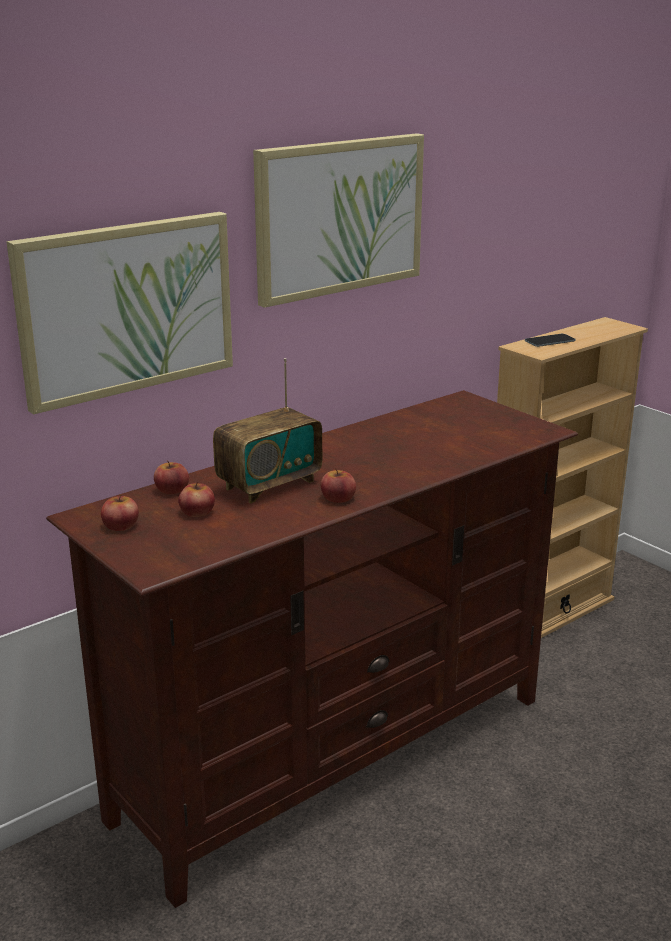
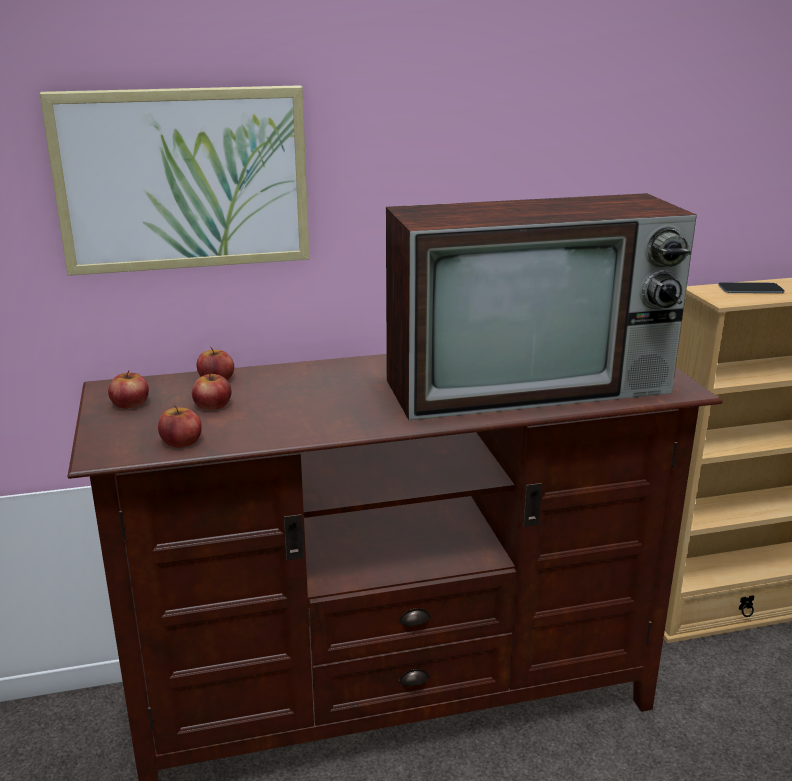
camera: 25 degrees right, 0 degrees up
radio [213,358,322,504] -> none
picture [253,133,424,308] -> none
apple [321,468,356,503] -> apple moved to [158,405,202,448]
none -> television [386,193,697,420]

